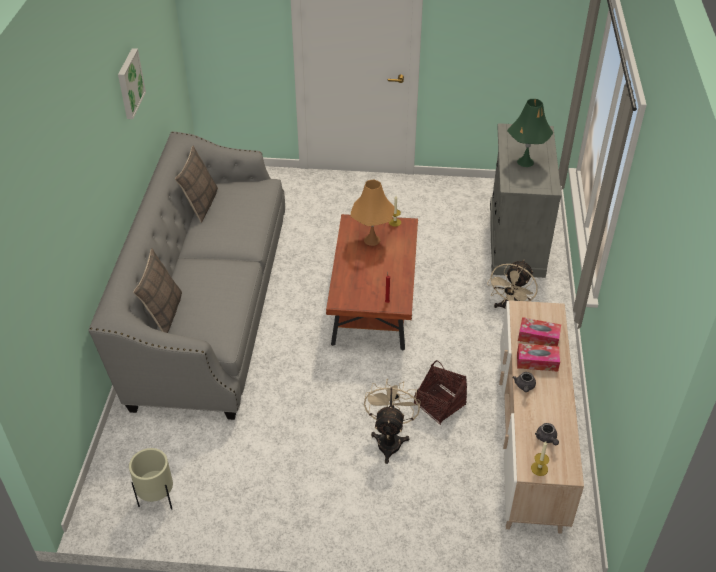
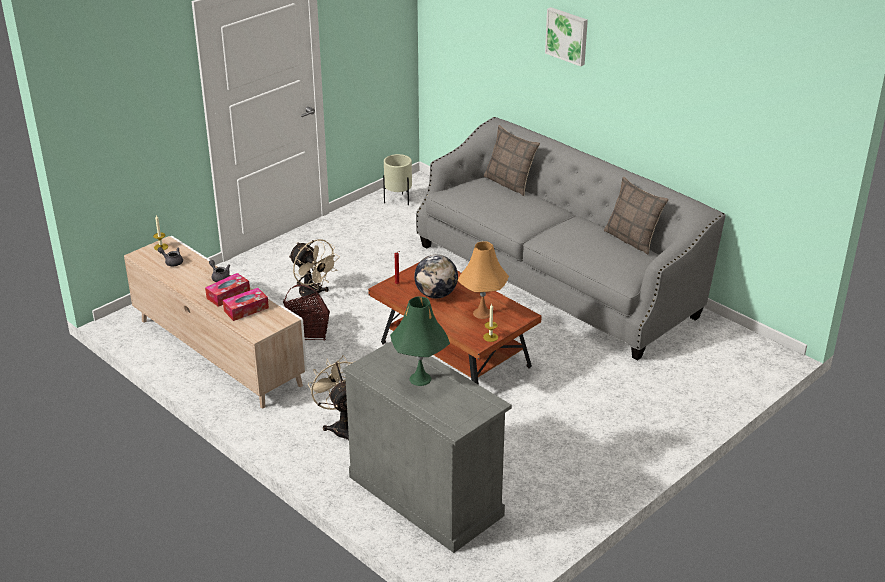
camera: 130 degrees right, 10 degrees down
picture [118,48,146,119] -> picture moved to [545,7,588,66]
none -> globe [414,255,458,298]

